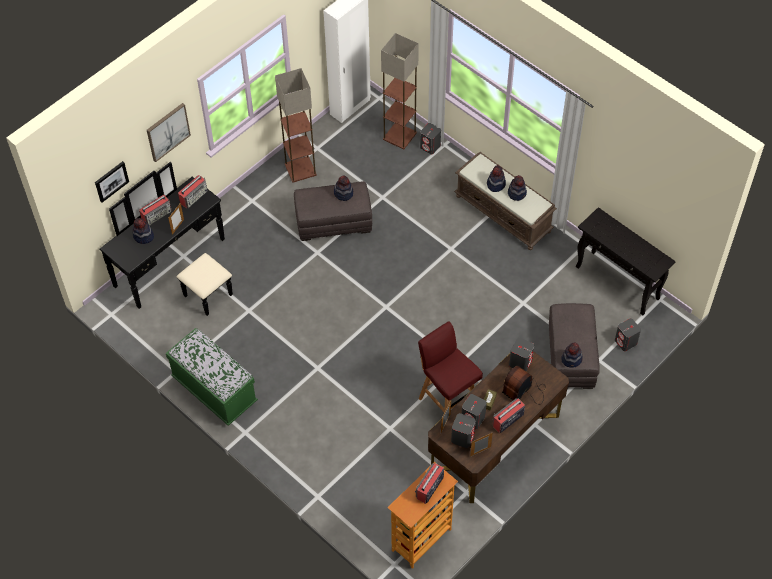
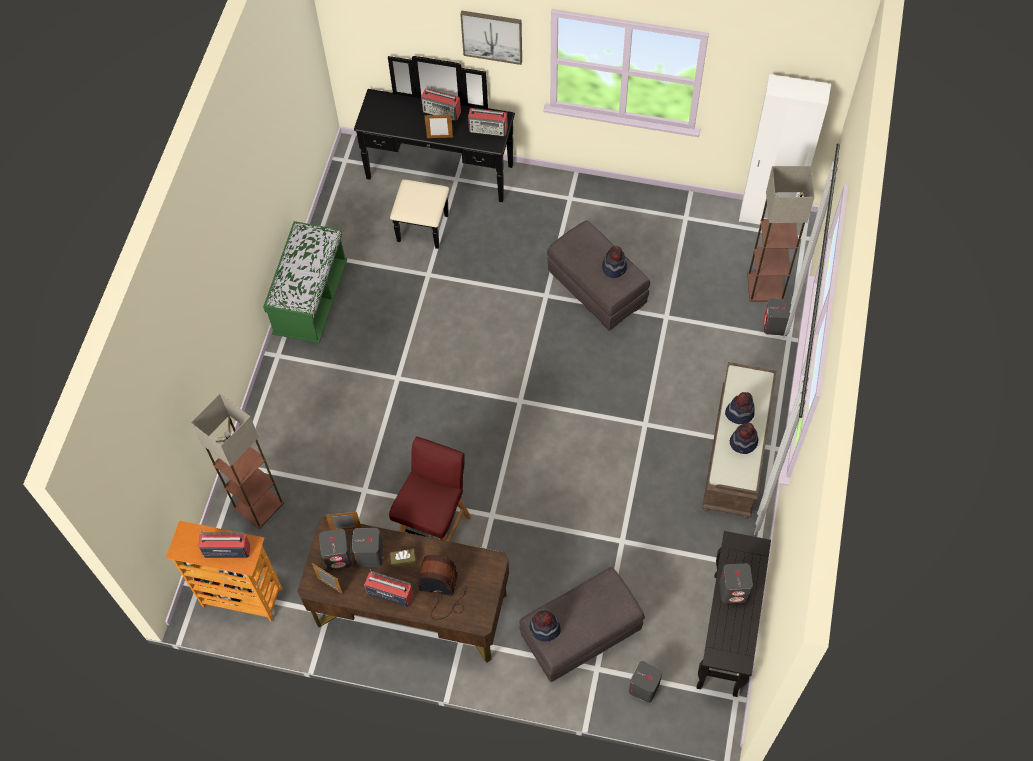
camera: 60 degrees right, 5 degrees up
picture [95,161,129,202] -> none
hat [133,218,154,244] -> none
floor lamp [275,68,317,183] -> floor lamp moved to [191,394,284,529]
grey speaker [509,338,534,371] -> grey speaker moved to [719,563,753,603]

